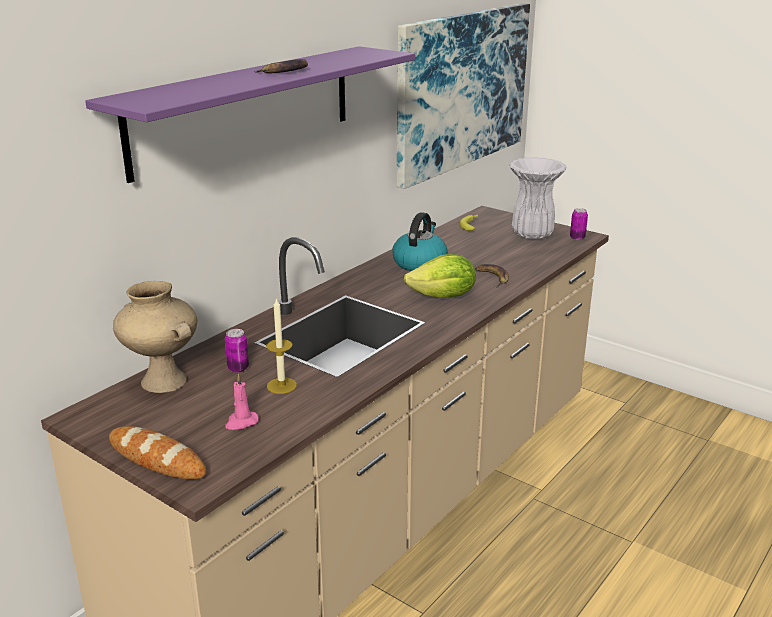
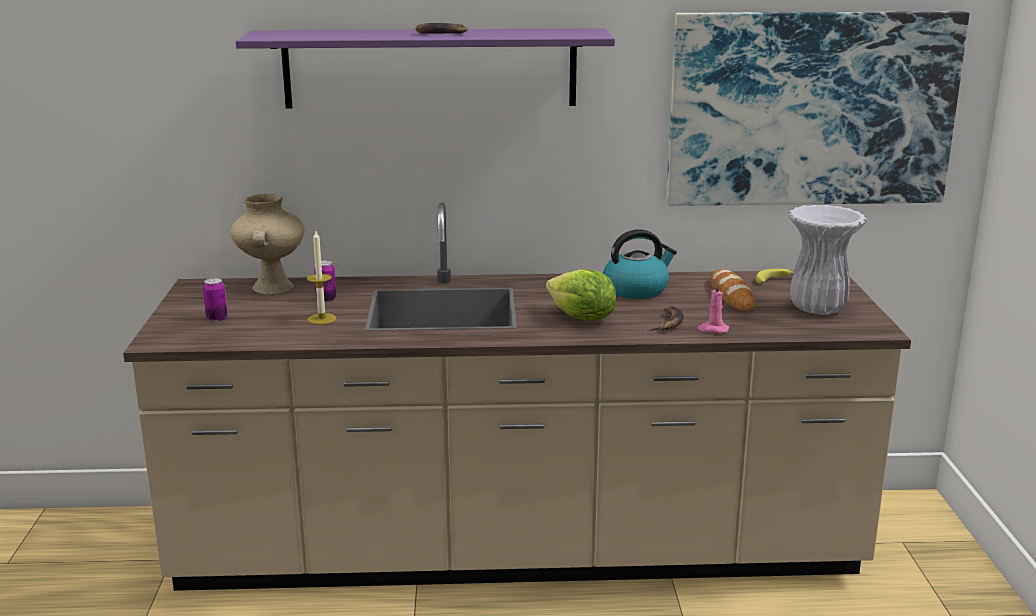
camera: 50 degrees right, 5 degrees down
bread [109,426,206,479] -> bread moved to [711,269,755,312]
pink candle [225,373,259,430] -> pink candle moved to [697,281,729,333]
can [570,208,588,240] -> can moved to [203,278,228,322]

